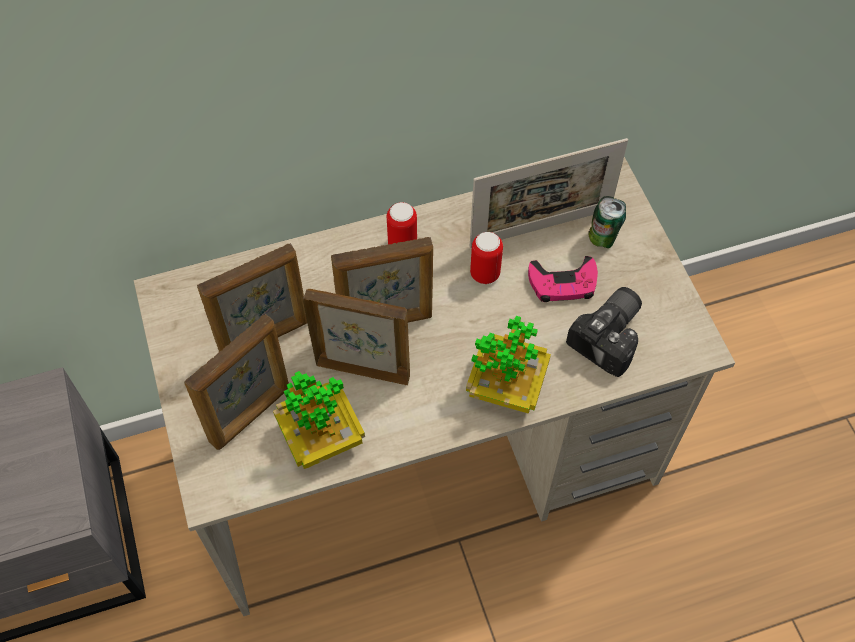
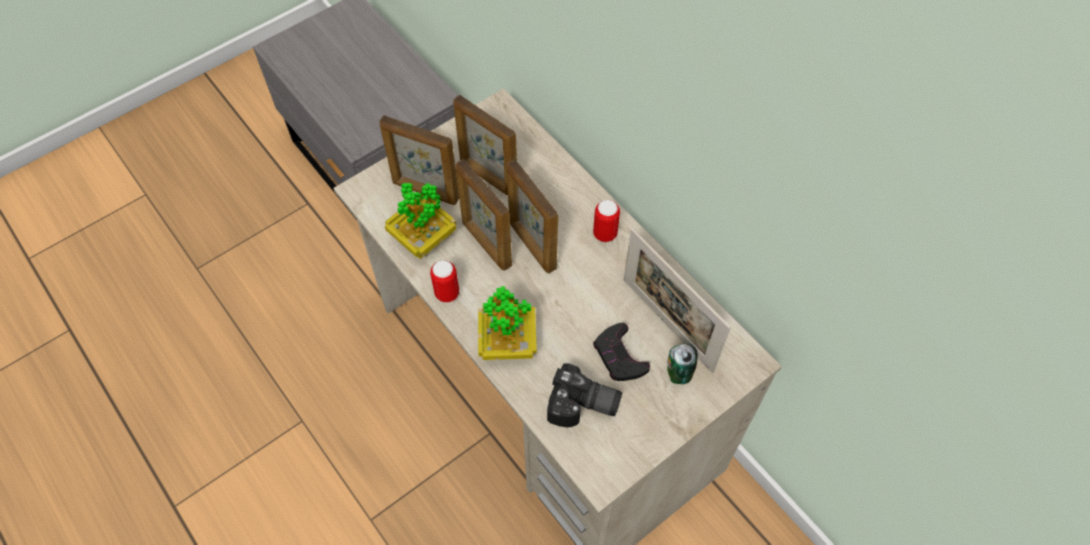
camera: 70 degrees right, 0 degrees up
picture frame [303,289,410,385] -> picture frame turned 150 degrees clockwise [455,159,512,271]
can [470,232,503,284] -> can moved to [430,260,459,303]
pink game controller [528,256,598,302] -> black game controller [593,323,650,381]

